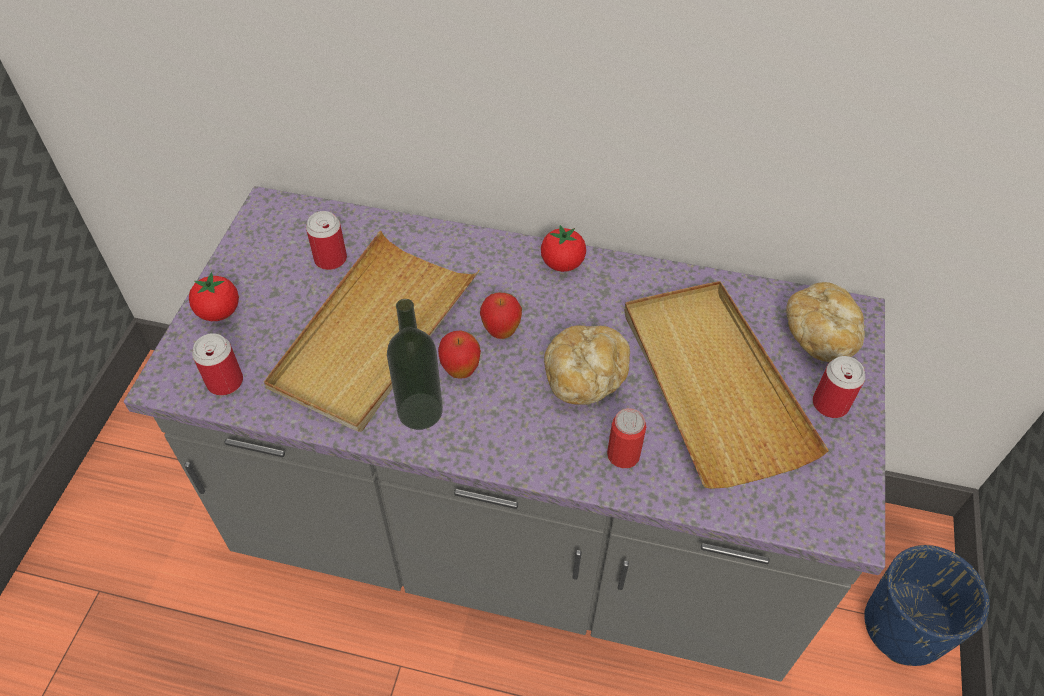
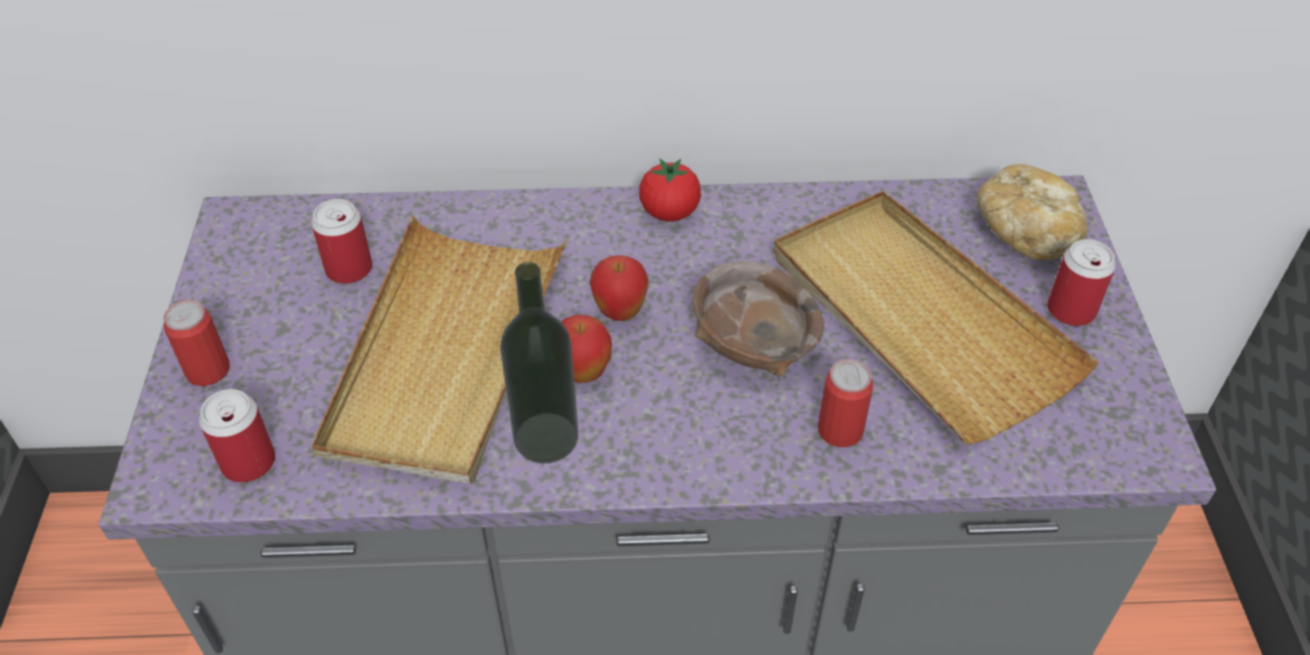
camera: 15 degrees left, 5 degrees down
tomato [189,272,239,321] -> can [164,300,230,386]
bread [544,326,630,405] -> brown bowl [692,261,824,376]
blue planter [864,545,989,666] -> none

